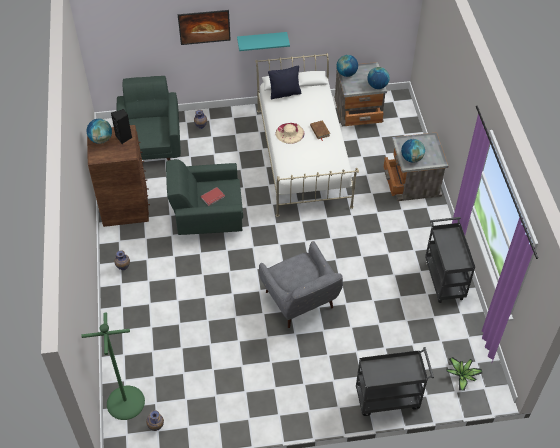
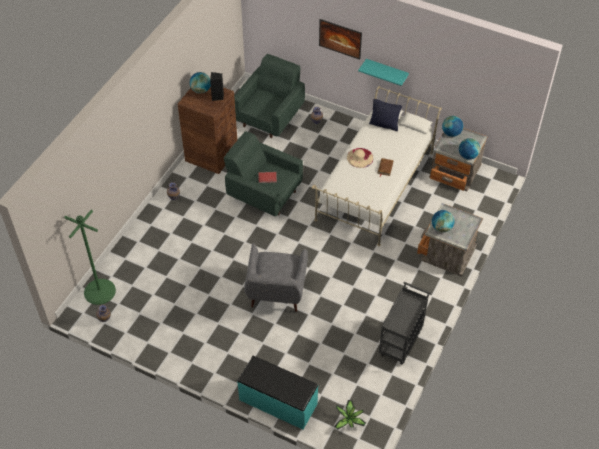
camera: 35 degrees right, 0 degrees up
grey cart [356,347,434,416] -> turquoise bench [237,356,318,429]

